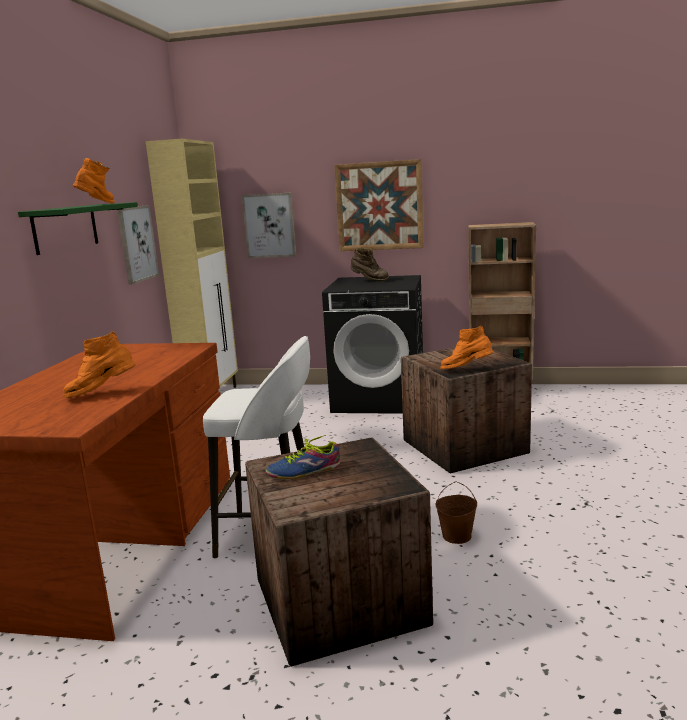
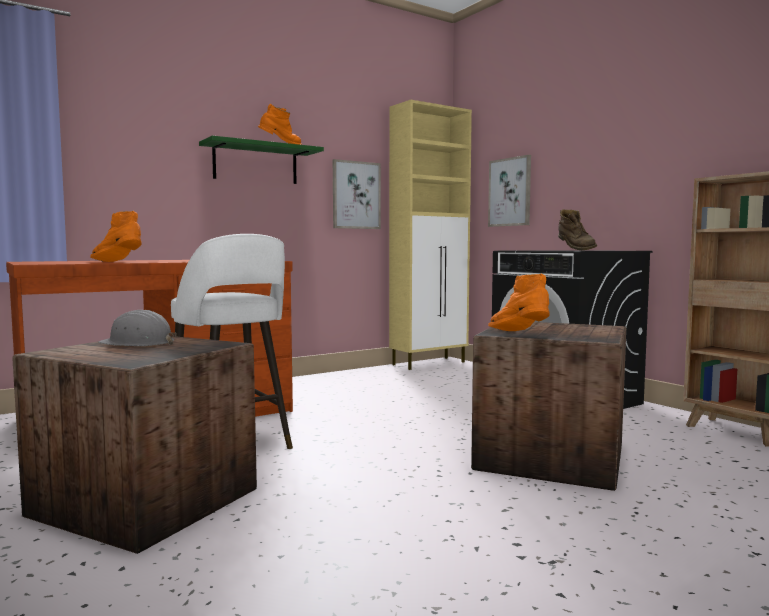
camera: 45 degrees right, 10 degrees down
shoe [265,435,340,479] -> grey hard hat [98,310,177,346]
picture [334,159,424,251] -> none
brown bucket [436,482,477,544] -> none

